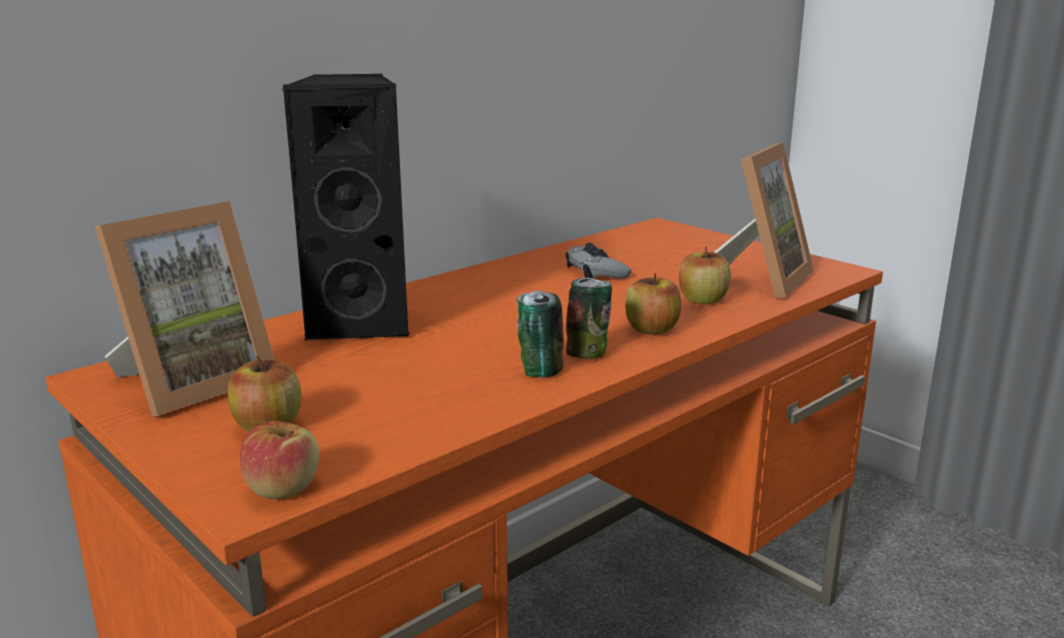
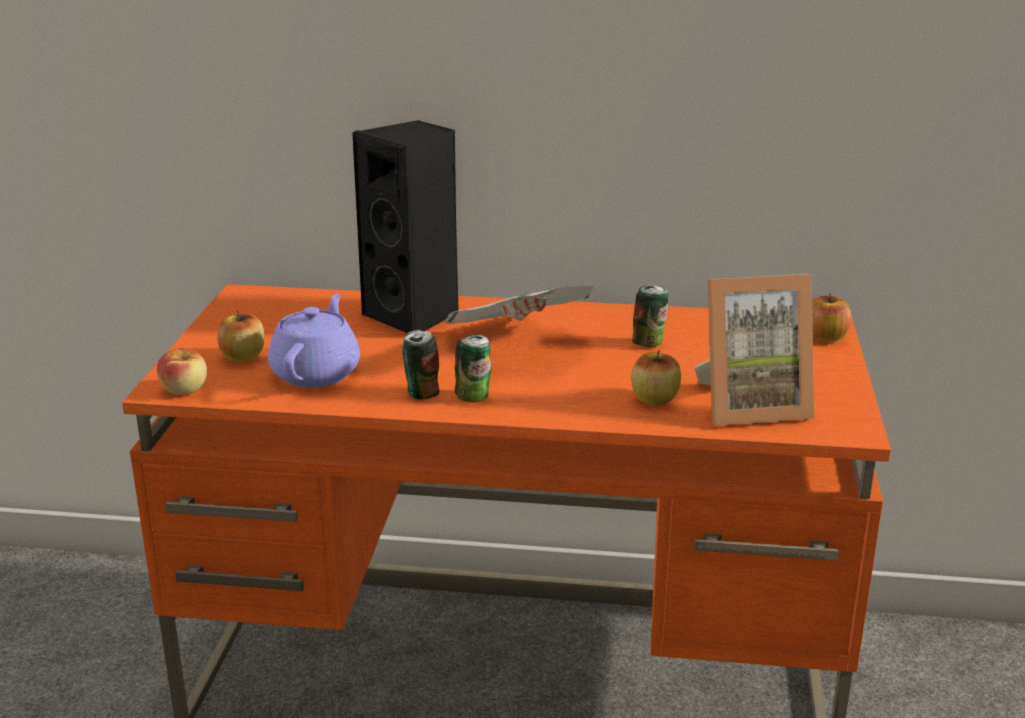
camera: 50 degrees right, 5 degrees up
picture frame [95,201,275,416] -> none
grey game controller [566,242,631,279] -> can [632,285,669,347]
apple [626,273,681,335] -> apple moved to [812,293,851,342]
none -> purple teapot [268,294,360,387]
none -> newspaper [445,286,594,324]

